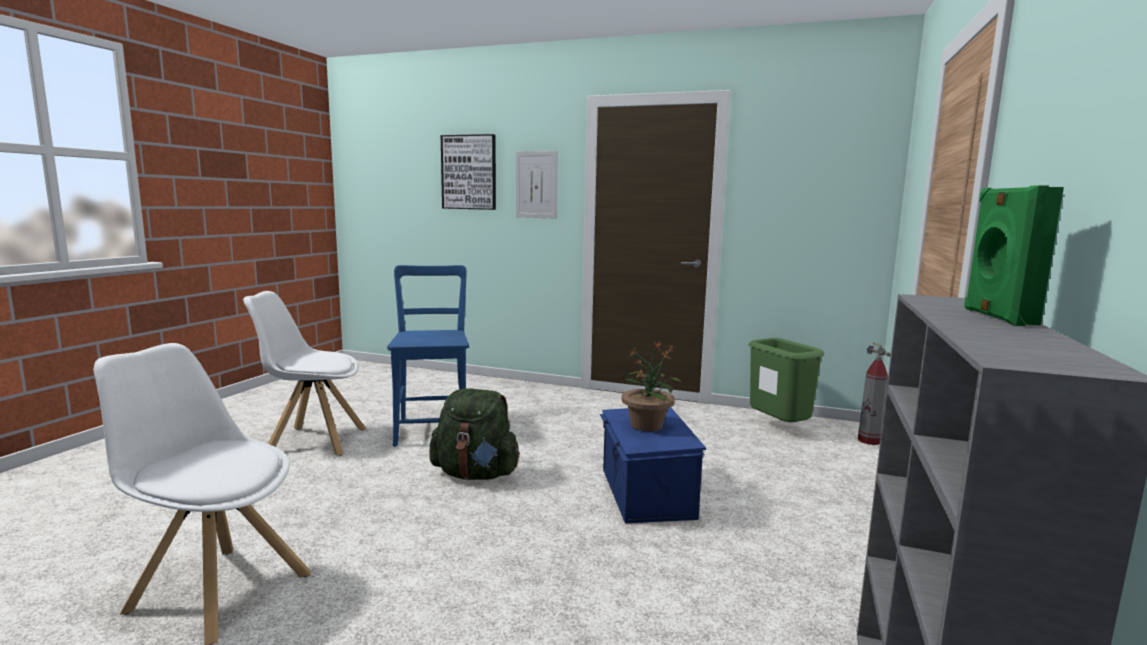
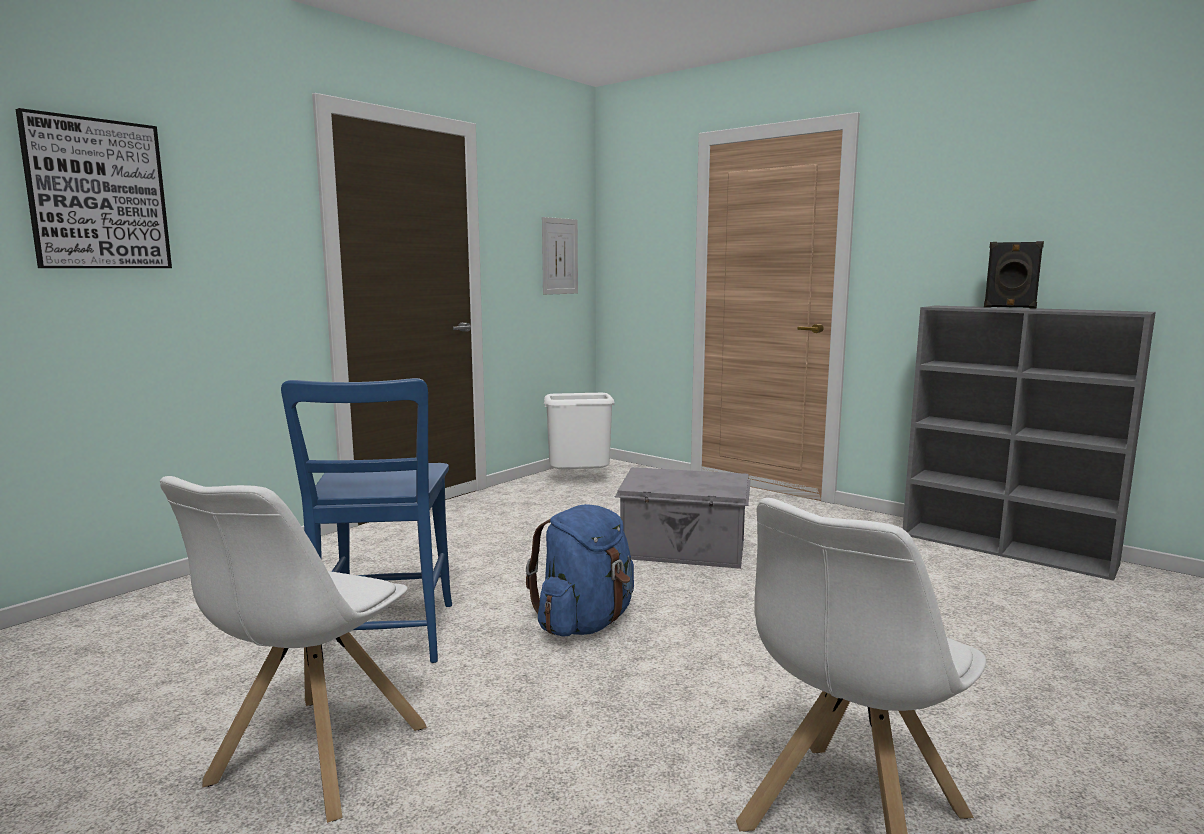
camera: 70 degrees left, 0 degrees up
blue chair [387,265,469,447] -> blue chair turned 105 degrees counterclockwise [281,378,452,663]
green backpack [429,388,520,480] -> blue backpack [526,504,634,637]
picture [516,151,558,219] -> picture moved to [542,217,578,295]
blue storage box [600,407,706,523] -> grey storage box [615,467,751,569]
potted plant [621,342,683,431] -> none
green trash can [749,338,824,422] -> white trash can [544,393,615,469]
fire extinguisher [858,343,891,445] -> none
green speaker [964,185,1064,326] -> black speaker [984,241,1044,309]

